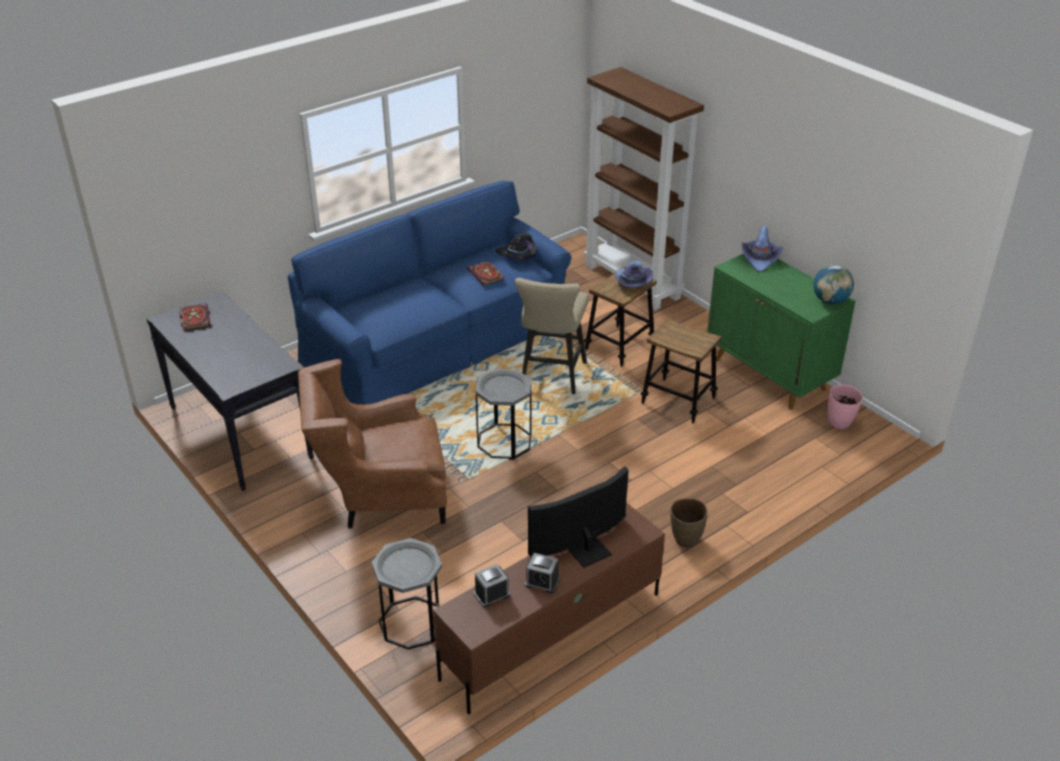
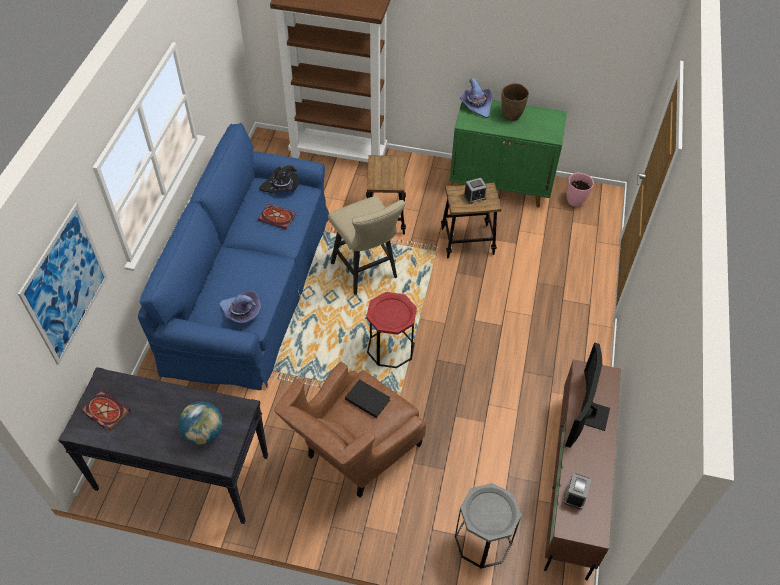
camera: 40 degrees left, 15 degrees up
grey side table [476,369,531,460] -> red side table [366,292,417,368]
alarm clock [525,553,560,594] -> alarm clock moved to [464,178,487,204]
purple hat [614,261,653,288] -> purple hat moved to [220,291,261,324]
brown vase [670,498,708,548] -> brown vase moved to [501,83,529,121]
globe [813,265,854,304] -> globe moved to [179,401,222,445]
none -> picture [18,203,108,365]
none -> black book [345,379,390,418]

